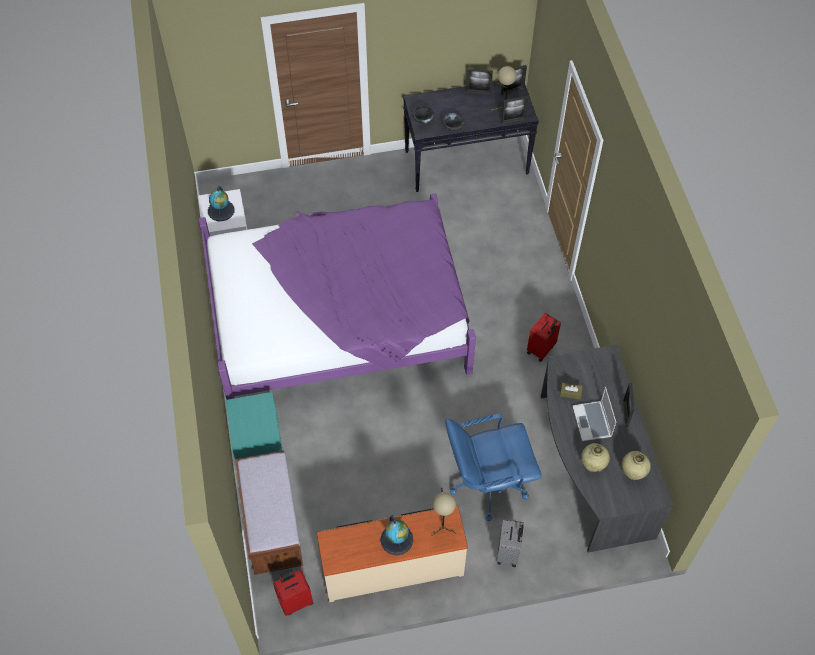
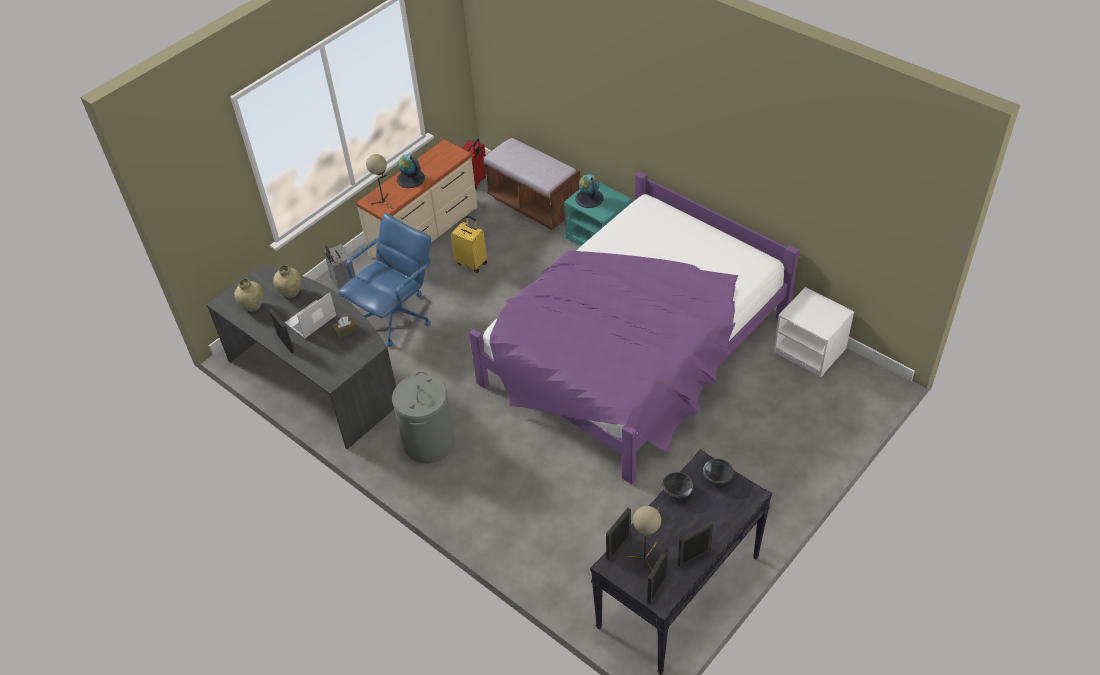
camera: 145 degrees right, 10 degrees down
globe [208,186,235,221] -> globe moved to [576,174,603,208]
red suitcase [527,313,561,362] -> grey laundry basket [392,371,455,464]
laptop [572,387,616,441] -> laptop turned 90 degrees counterclockwise [285,292,336,338]
none -> yellow suitcase [451,215,487,273]

